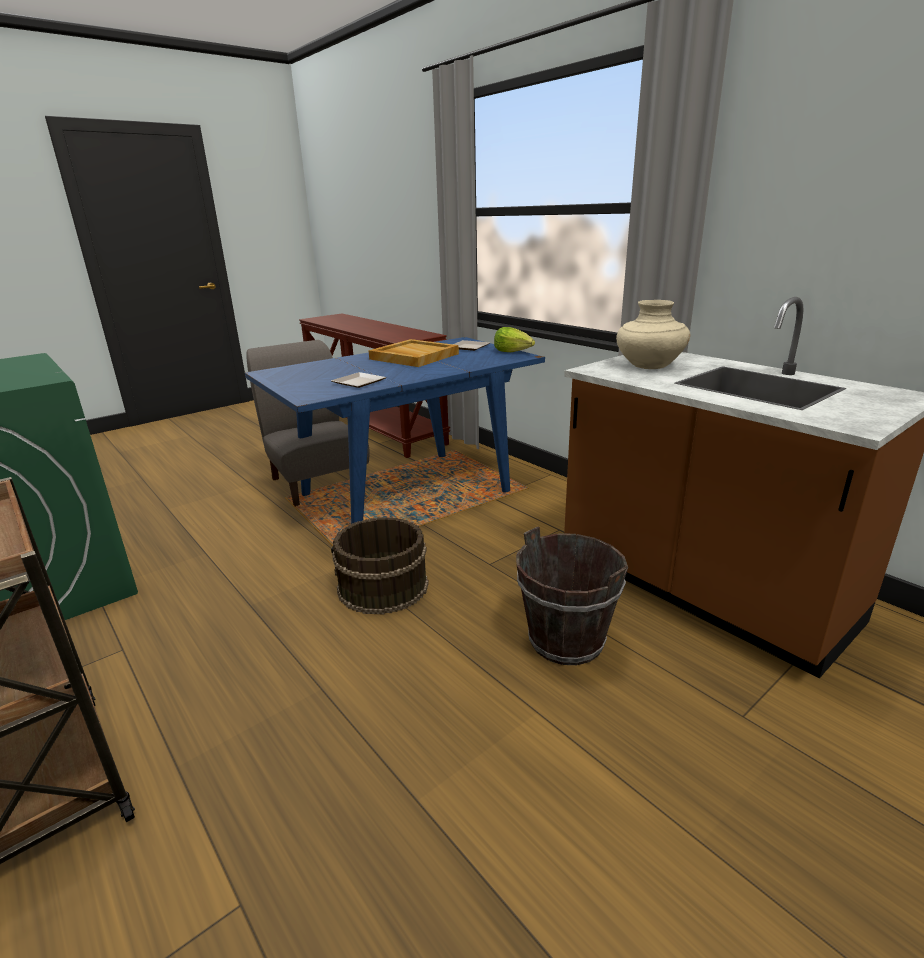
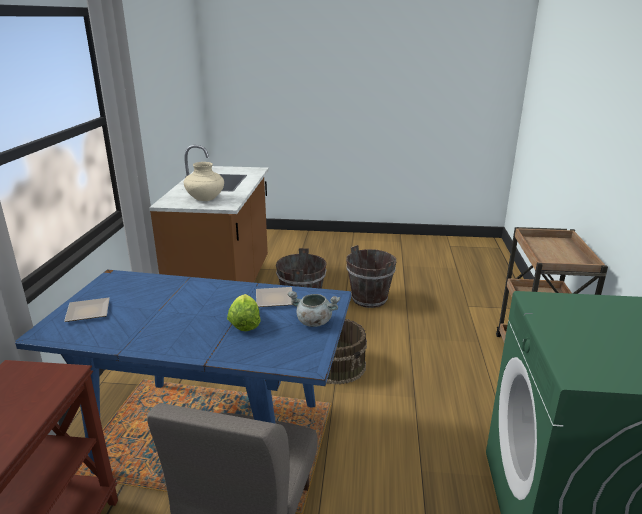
camera: 135 degrees left, 0 degrees up
beige tray [368,339,459,367] -> none
lettuce [494,327,535,352] -> lettuce moved to [227,294,261,331]
none -> grey cooking pot [288,291,340,327]
none -> brown bucket [346,245,396,308]

